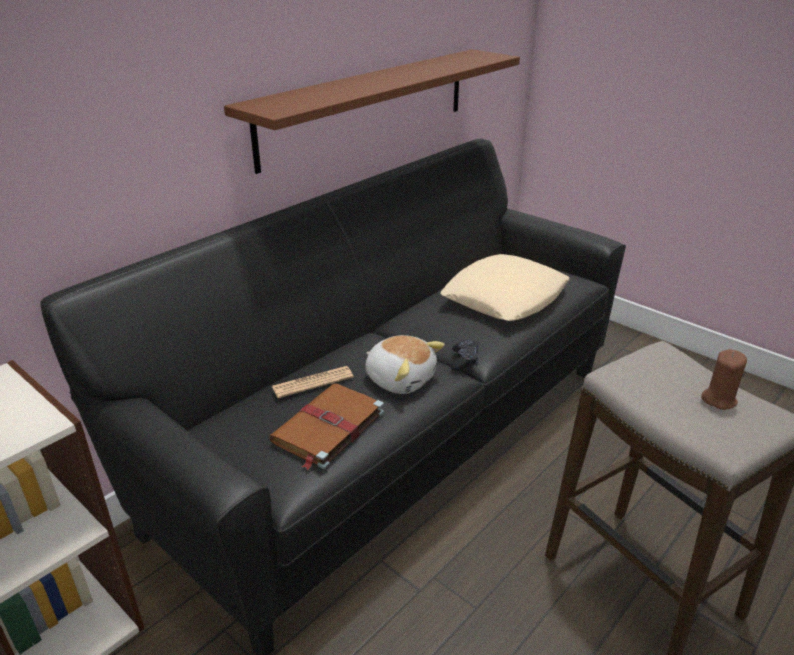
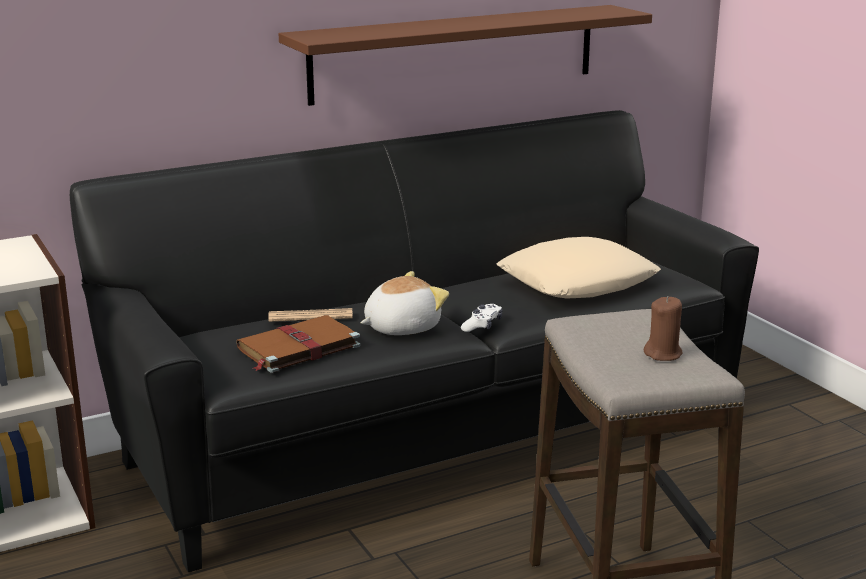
camera: 20 degrees right, 10 degrees down
plush toy [365,335,445,394] -> plush toy turned 90 degrees counterclockwise [360,271,449,335]
black game controller [451,339,479,371] -> white game controller [461,304,502,332]

